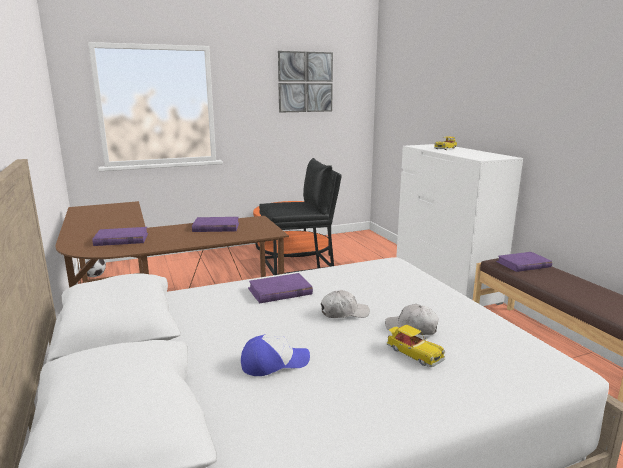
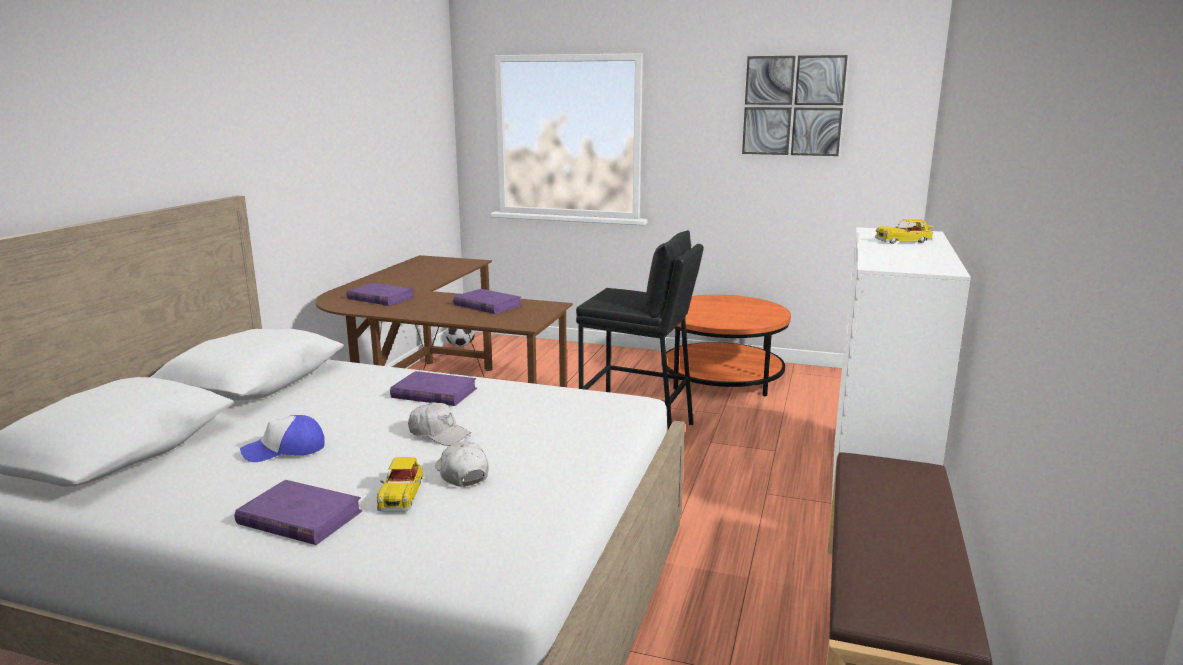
camera: 40 degrees right, 0 degrees up
cap [241,334,310,376] -> cap turned 135 degrees clockwise [240,415,325,462]
purple book [496,252,552,272] -> purple book moved to [235,480,362,545]

